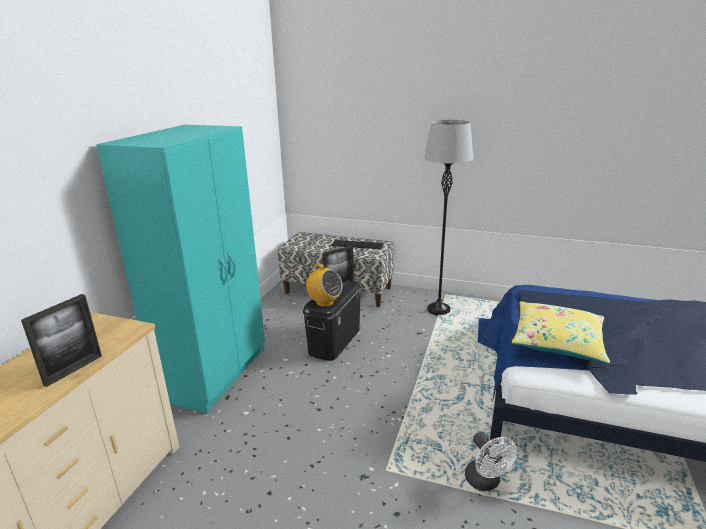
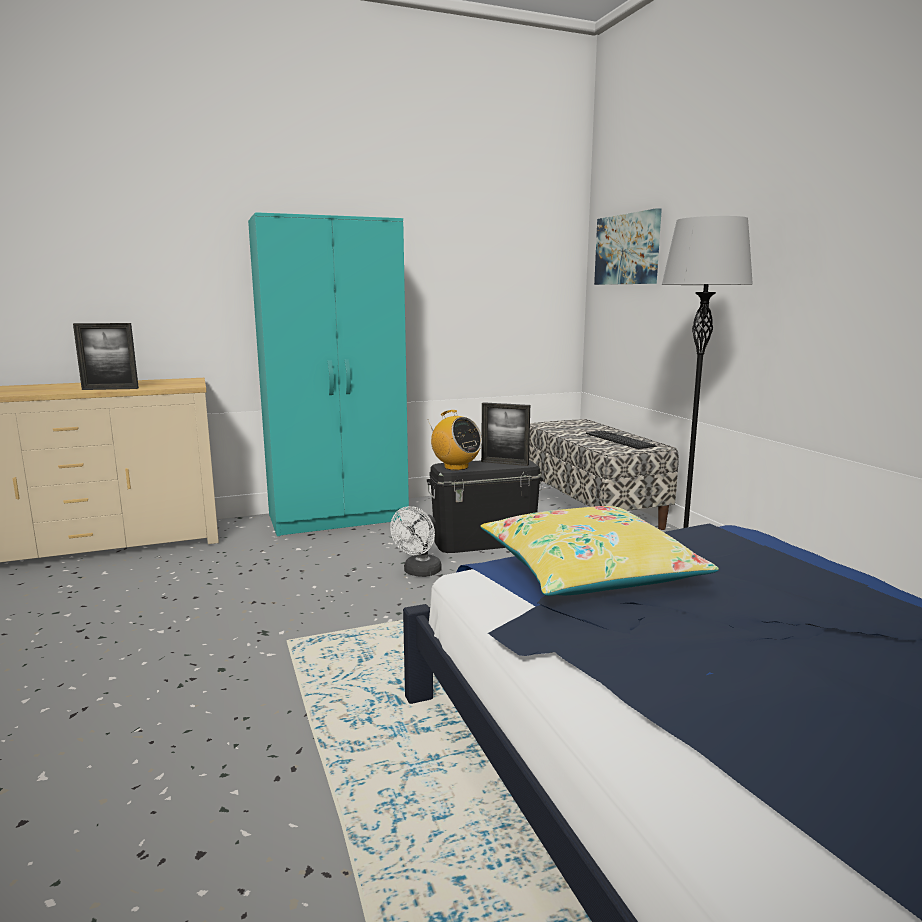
camera: 50 degrees right, 10 degrees down
radio [304,264,342,307] -> radio turned 45 degrees counterclockwise [428,410,482,470]
white fan [465,432,517,491] -> white fan moved to [390,506,442,577]
none -> picture [594,208,662,285]

